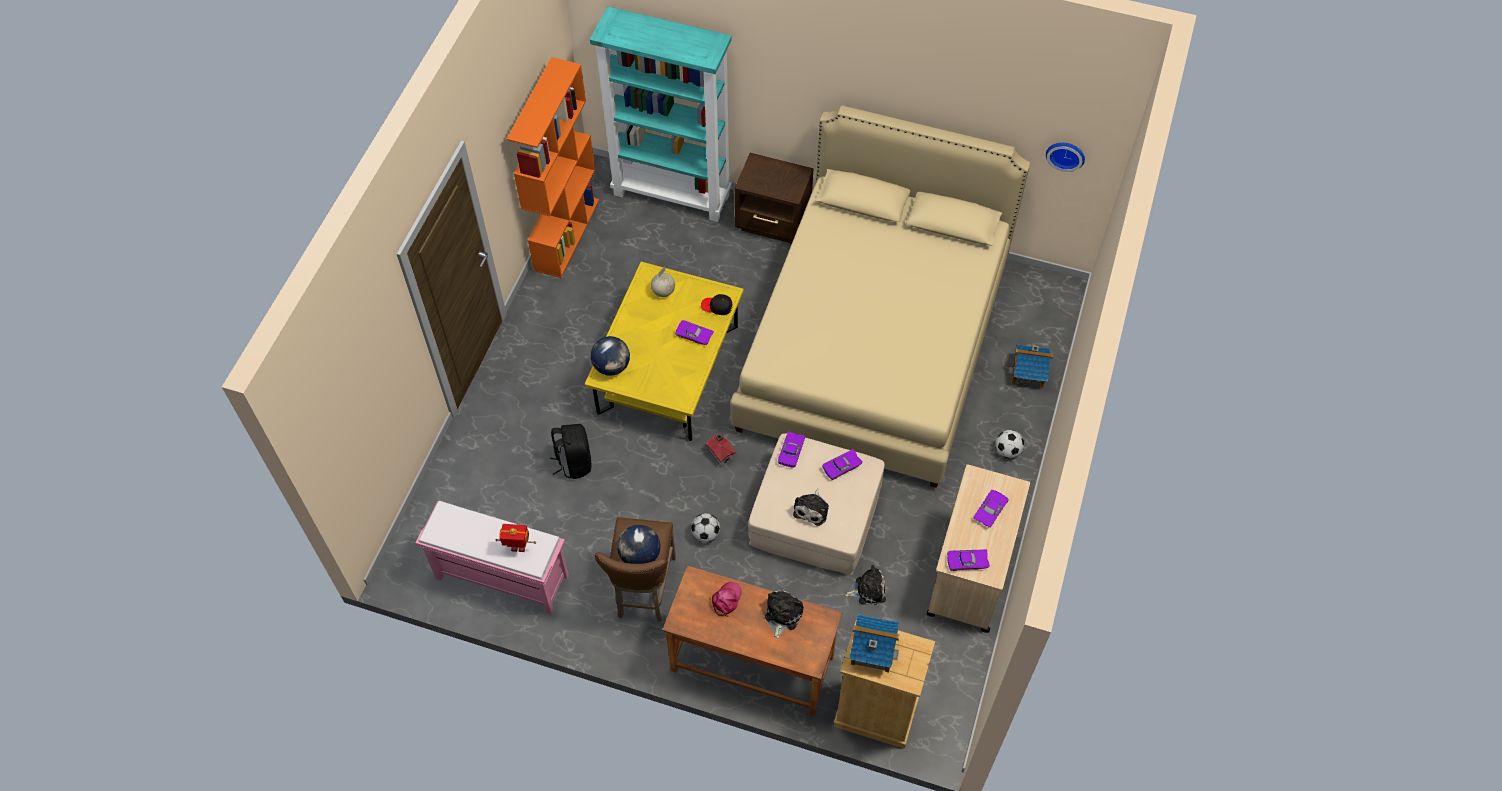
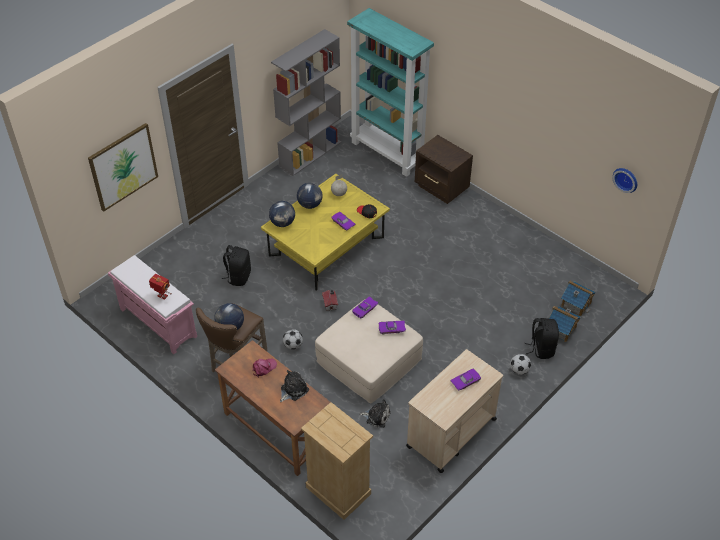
camera: 25 degrees right, 10 degrees down
orange bookcase [507,57,599,278] -> grey bookcase [271,29,341,176]
beige bed [730,105,1030,488] -> none
plush toy [793,489,829,526] -> none
toy house [850,614,900,672] -> toy house moved to [561,280,596,316]
purple toy car [947,549,990,571] -> none
none -> picture [88,123,158,212]
none -> globe [297,183,323,209]
none -> black backpack [524,318,559,359]

